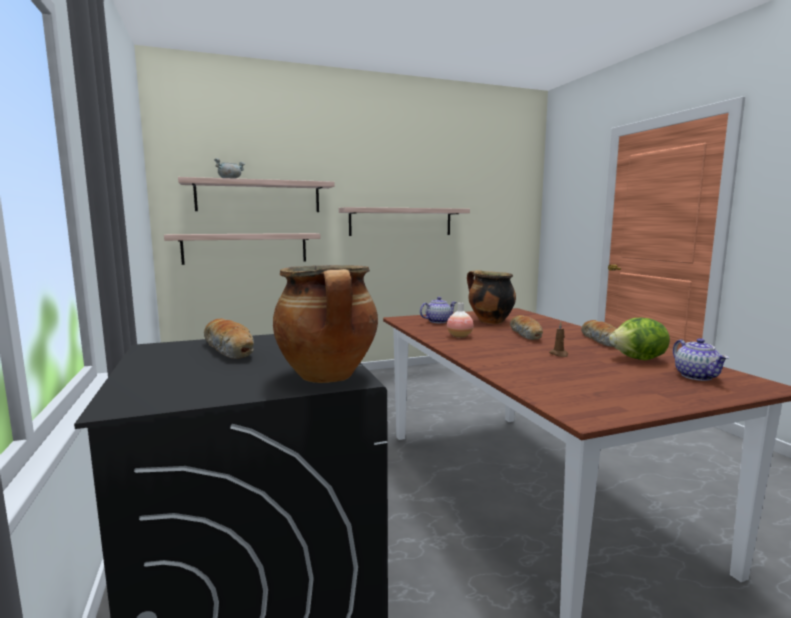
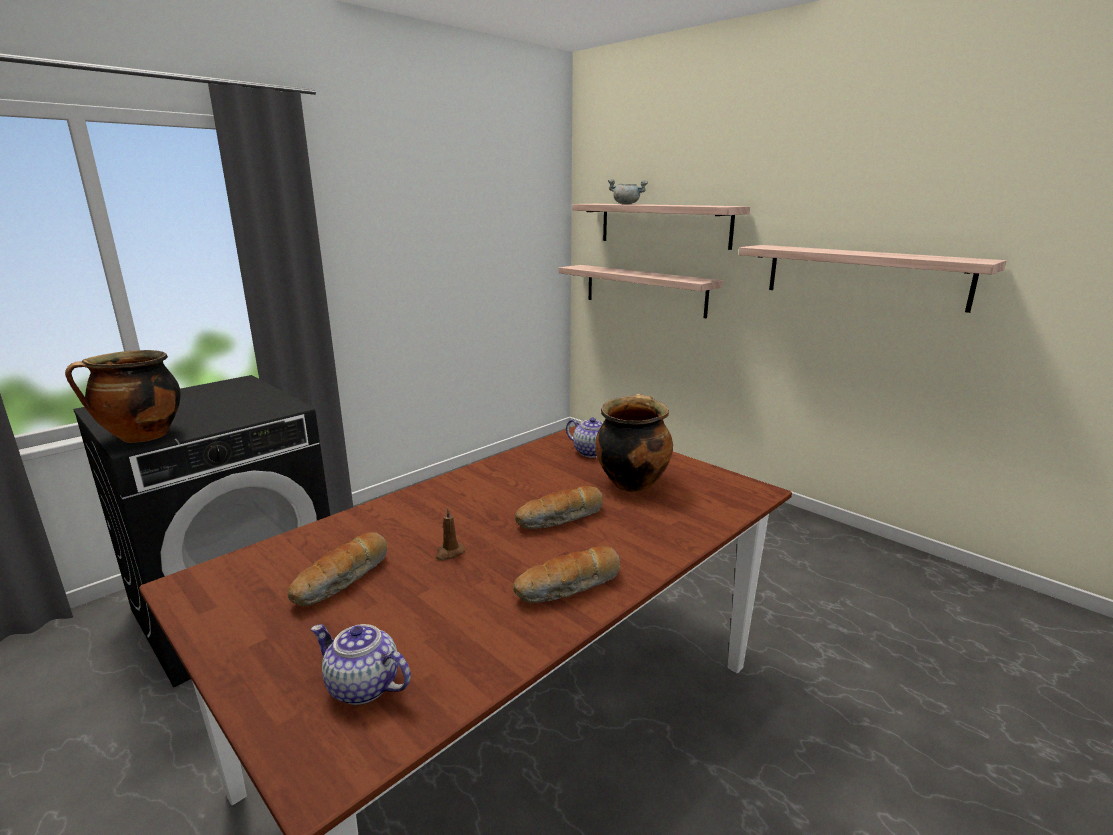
camera: 65 degrees right, 10 degrees up
bread [204,318,254,359] -> bread moved to [287,532,387,606]
vase [447,302,474,338] -> none
lettuce [609,318,670,360] -> none
teapot [673,338,729,381] -> teapot turned 60 degrees clockwise [311,624,411,705]

